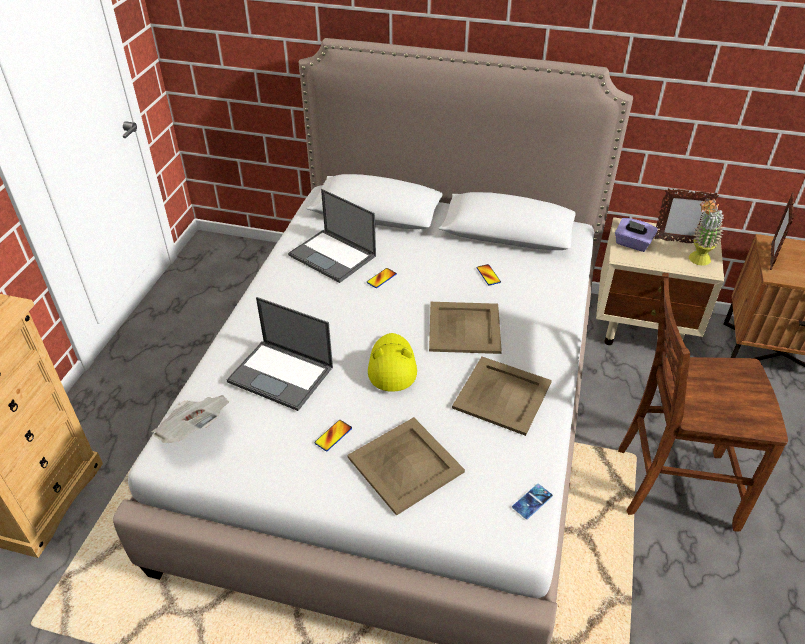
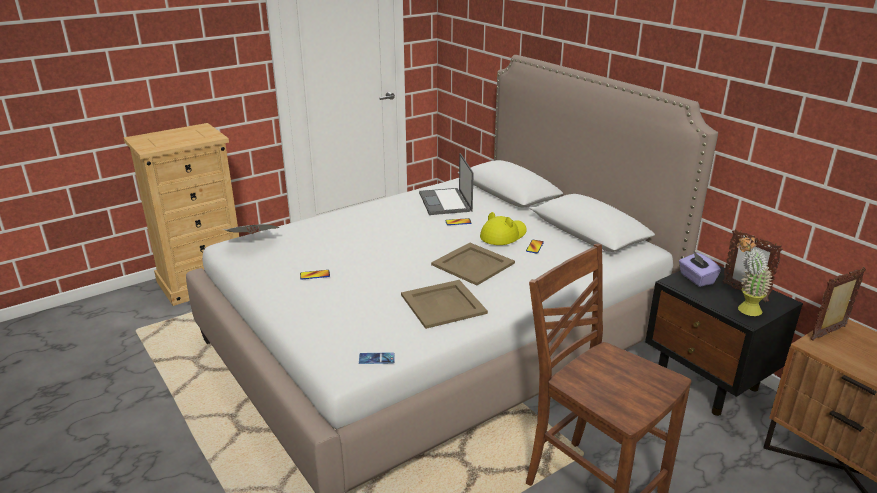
camera: 40 degrees right, 15 degrees down
laptop [226,297,333,411] -> none
beige tray [347,417,465,516] -> none
yellow hat [368,333,417,392] -> yellow hat moved to [480,212,527,245]
beige nightstand [596,217,724,345] -> black nightstand [645,265,803,416]

